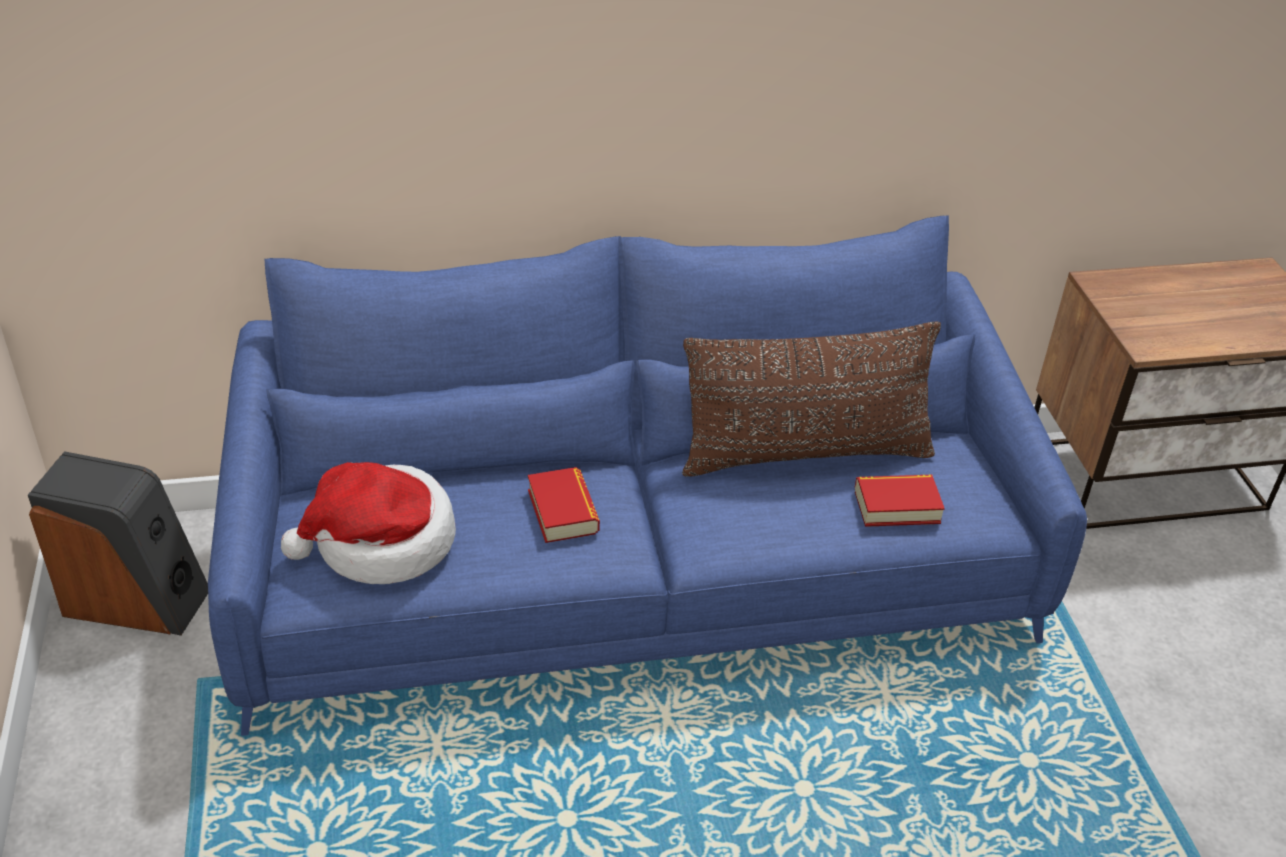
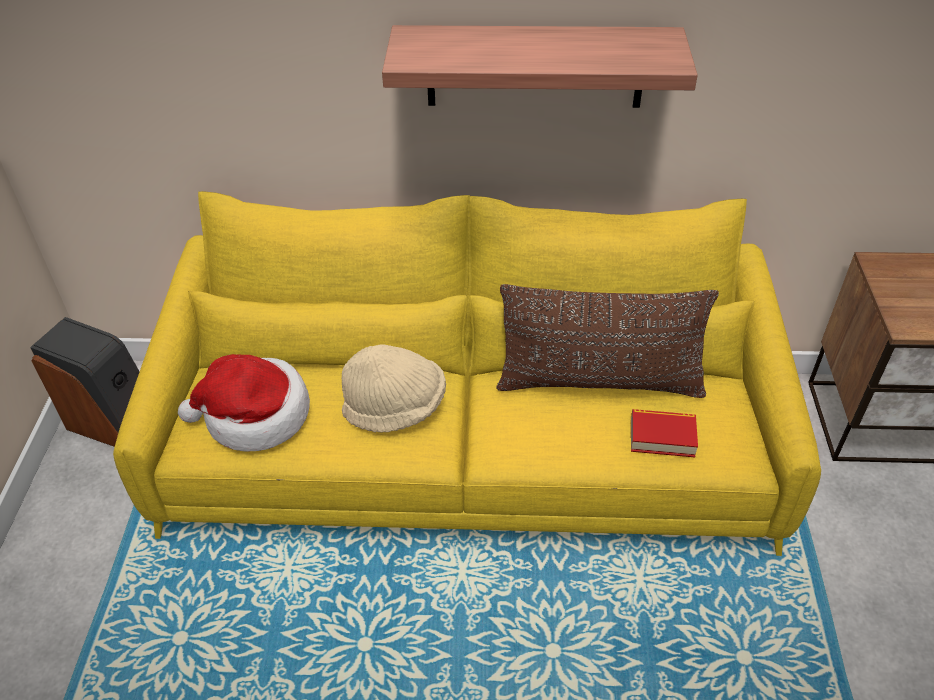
camera: 15 degrees right, 5 degrees up
blue sofa [208,216,1087,736] -> yellow sofa [113,191,821,556]
book [528,467,600,543] -> beige hat [342,344,446,433]
none -> shelf [382,25,698,108]

